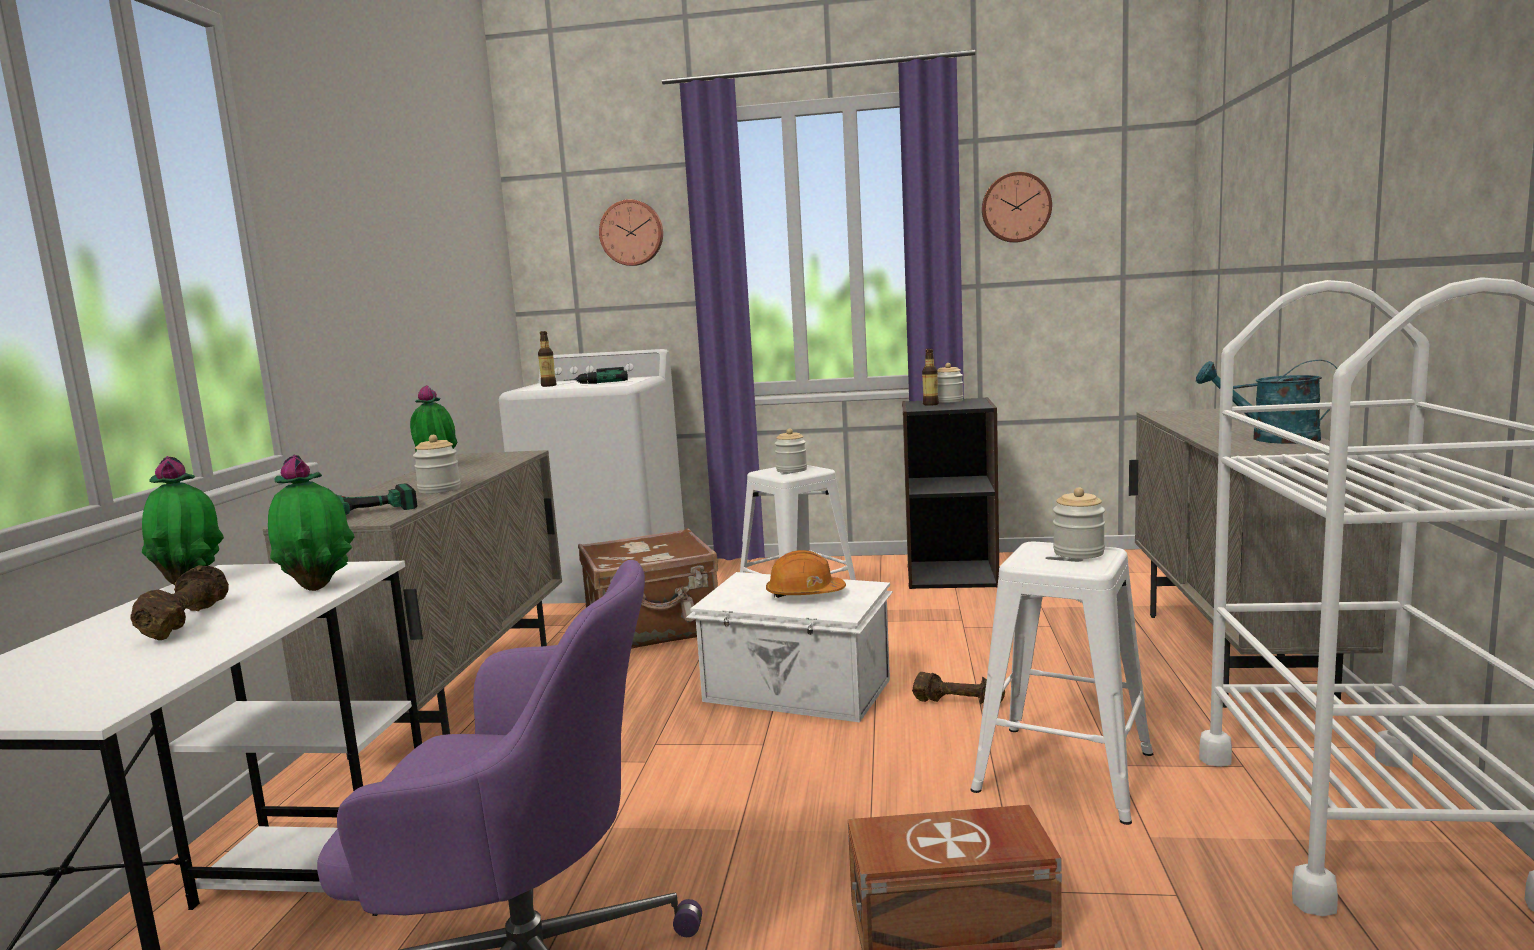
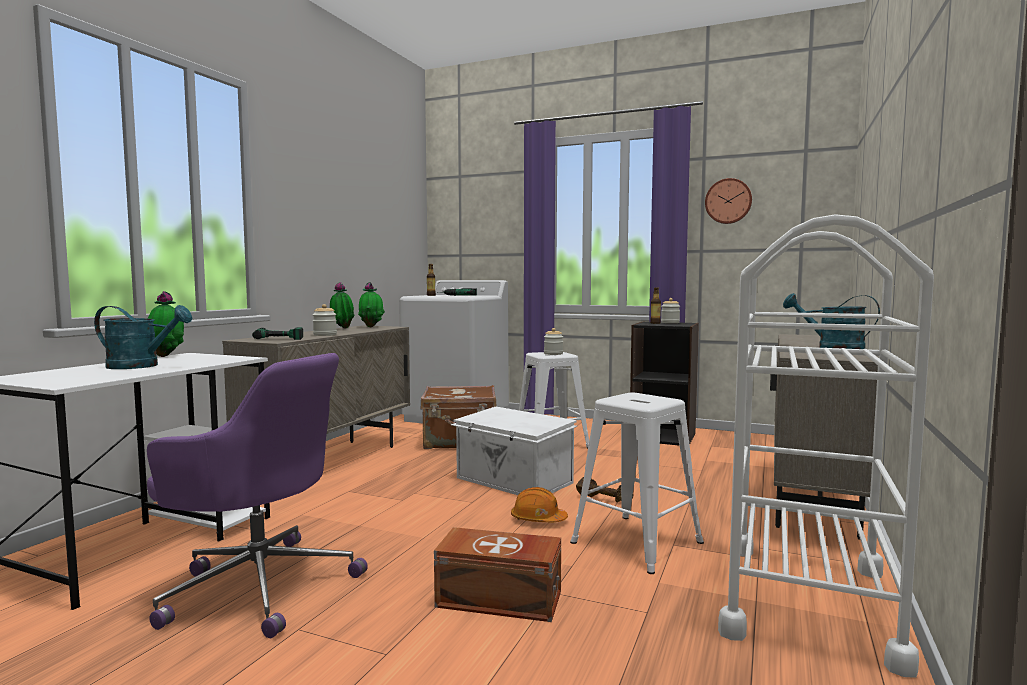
camera: 15 degrees right, 5 degrees down
brown dumbbell [130,565,229,640] -> turquoise watering can [94,305,192,369]
potted plant [268,455,355,591] -> potted plant moved to [358,282,385,327]
wall clock [599,199,663,266] -> none
orange hard hat [766,550,846,598] -> orange hard hat moved to [511,487,568,522]
jar [1053,487,1105,559] -> none

